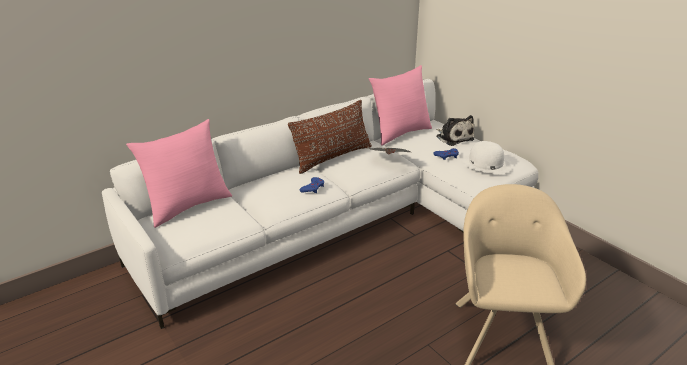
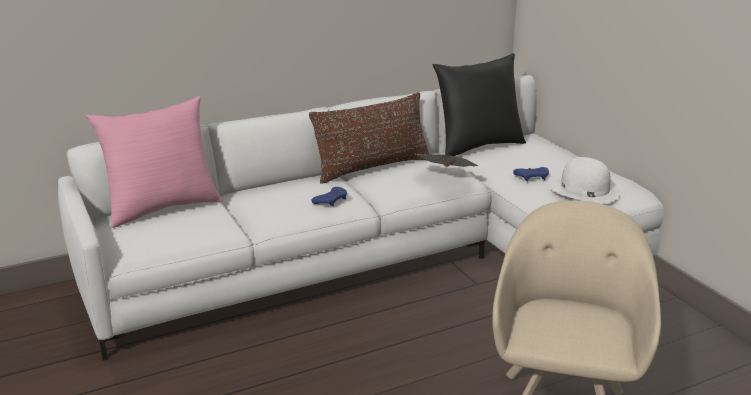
camera: 10 degrees right, 5 degrees down
pink pillow [369,65,432,146] -> black pillow [433,53,526,156]
plush toy [436,115,475,146] -> none

